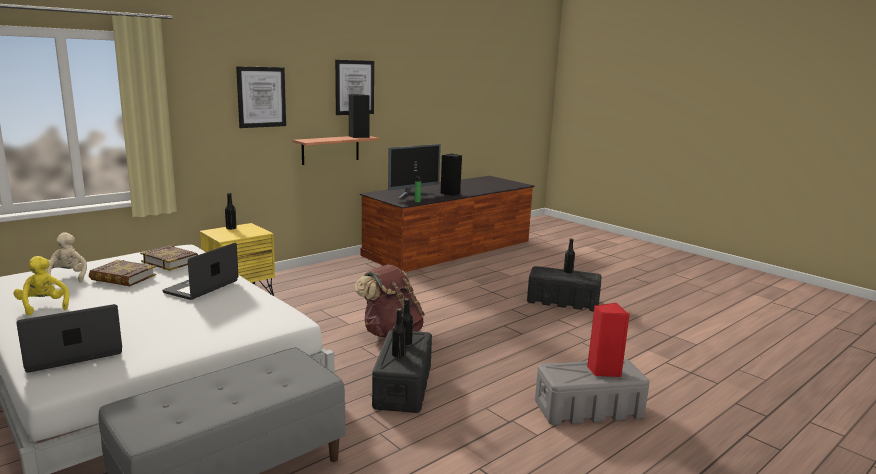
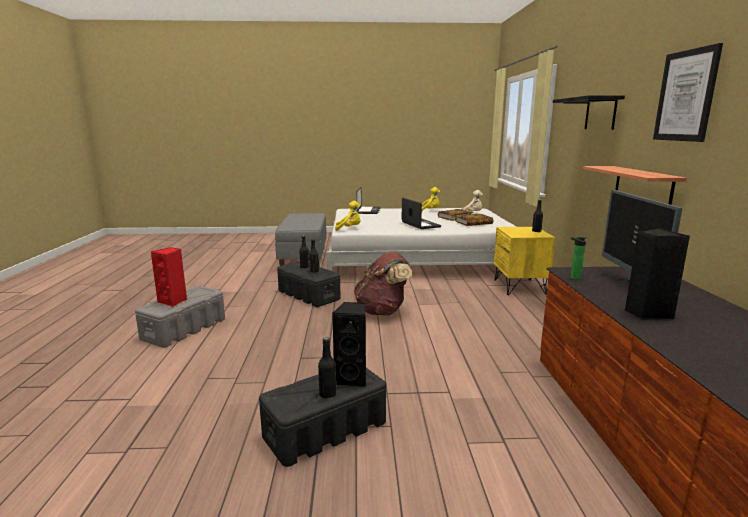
camera: 130 degrees right, 0 degrees up
picture [236,66,286,128] -> black shelf [553,95,625,130]
black speaker [349,94,370,138] -> black speaker moved to [332,302,366,387]
none -> yellow plush toy [335,201,361,231]

